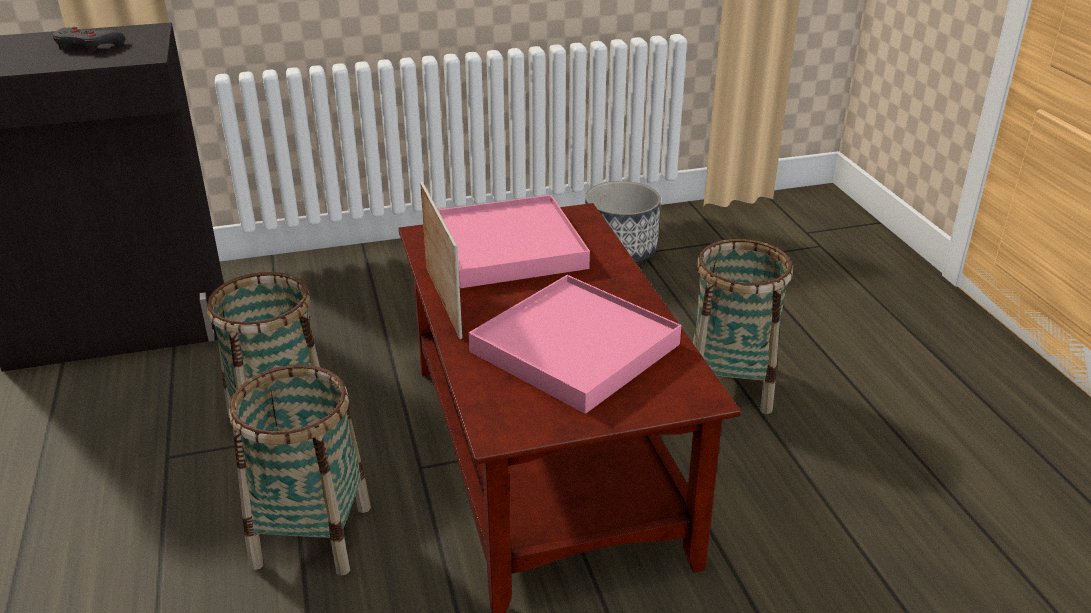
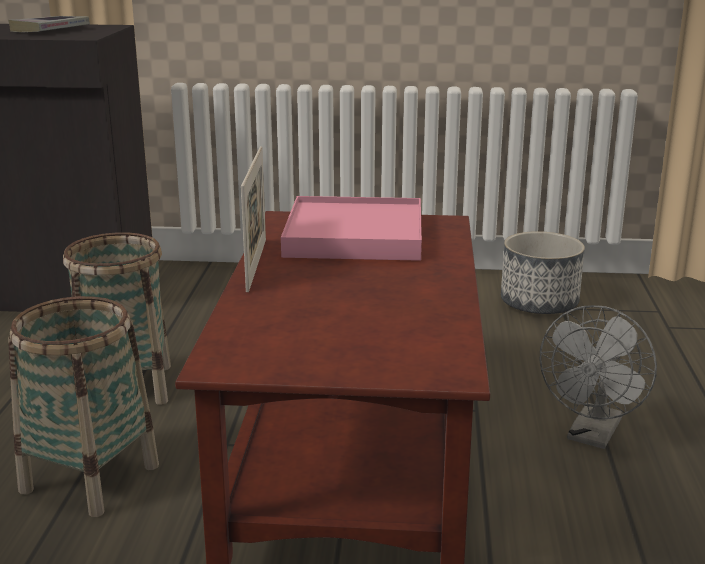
camera: 20 degrees right, 10 degrees down
grey game controller [53,27,125,52] -> book [8,16,90,32]
pink tray [469,275,682,414] -> none
basket [693,239,793,414] -> grey fan [540,305,657,449]

